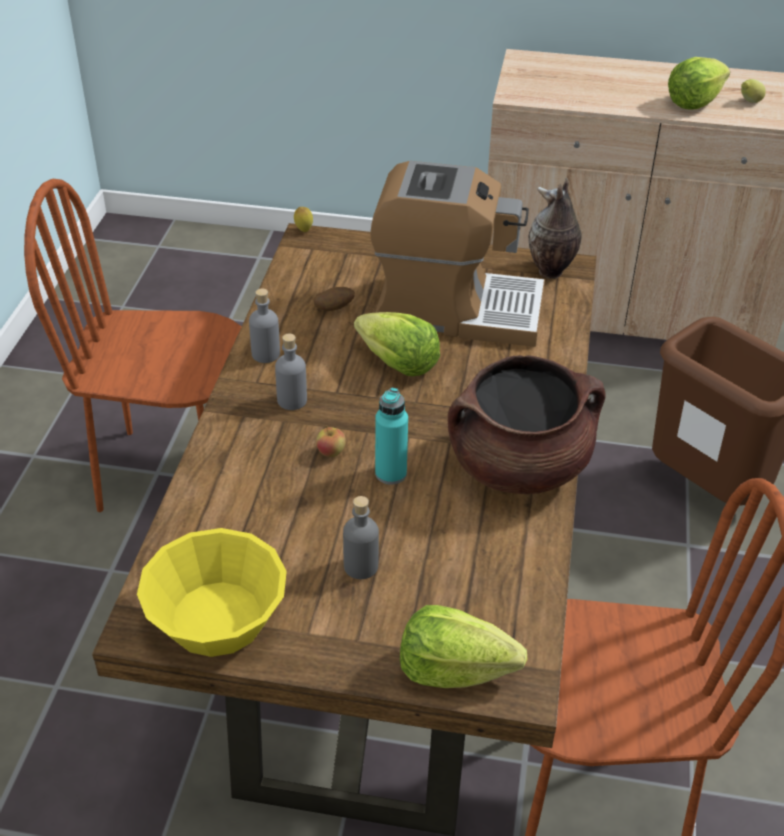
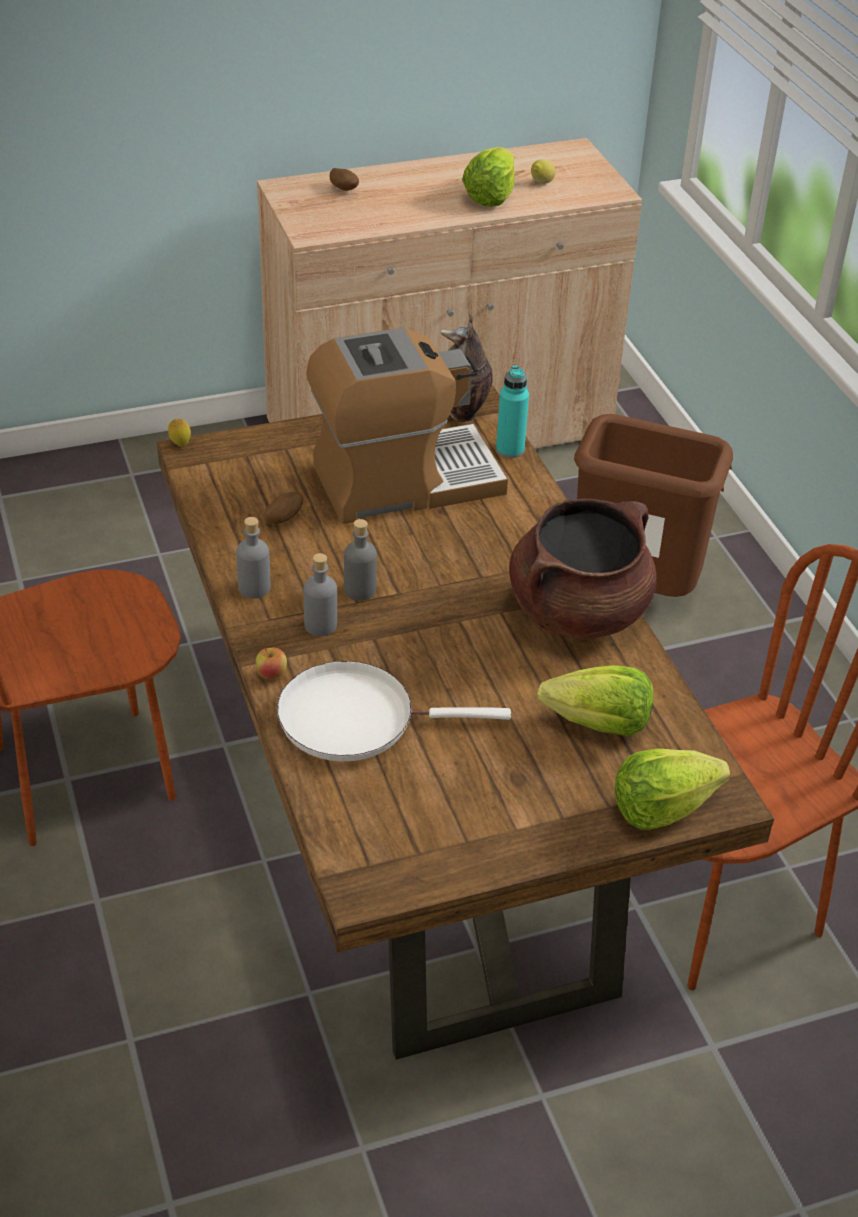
camera: 30 degrees left, 0 degrees up
yellow bowl [137,528,287,657] -> none
apple [316,426,346,457] -> apple moved to [256,647,287,680]
grey bottle [343,496,379,579] -> grey bottle moved to [344,519,377,601]
lettuce [354,312,440,376] -> lettuce moved to [537,665,654,736]
turquoise bottle [375,388,408,485] -> turquoise bottle moved to [496,366,529,458]
none -> white frying pan [277,661,511,761]
none -> potato [330,168,359,191]

